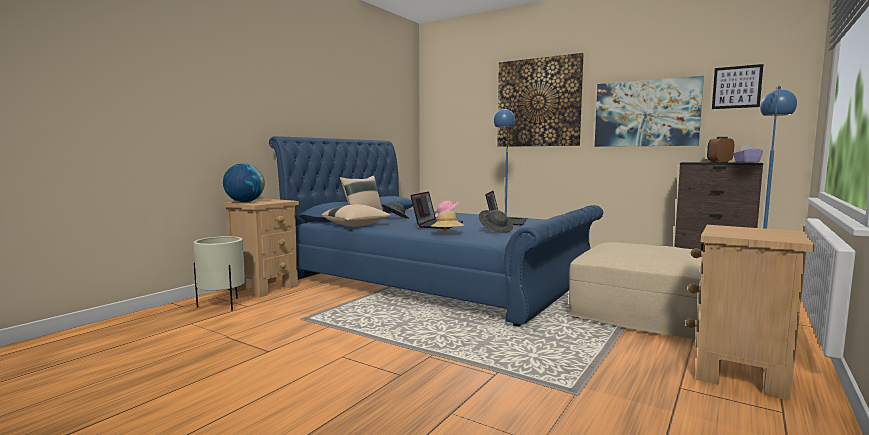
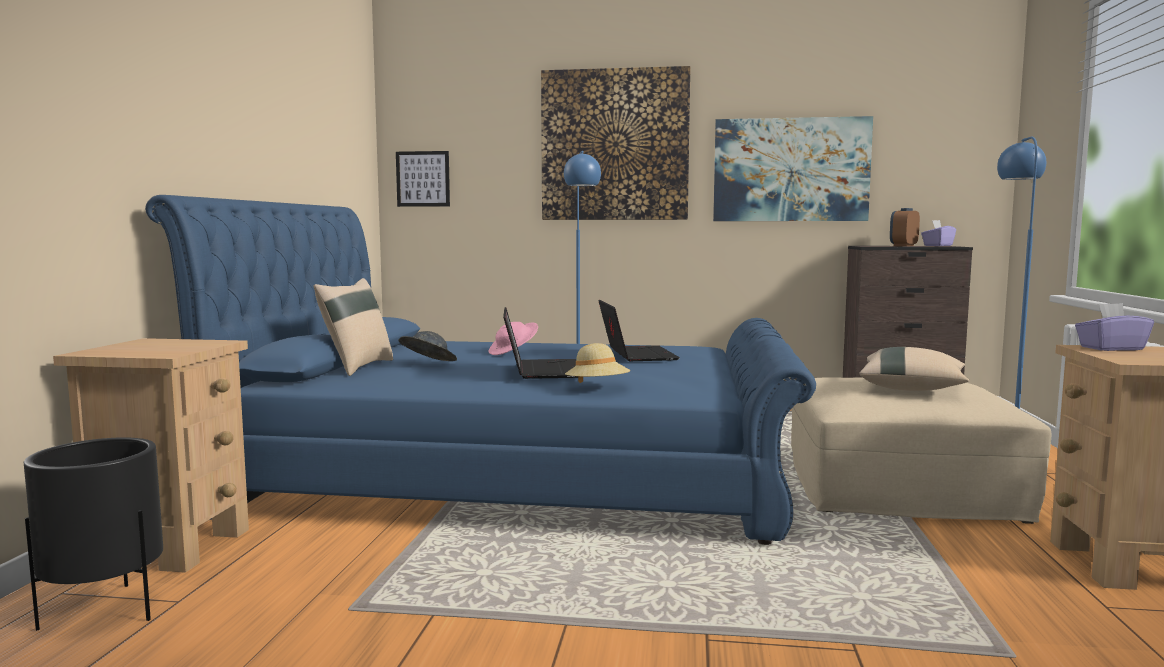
camera: 25 degrees left, 0 degrees up
beige planter [193,236,245,311] -> black planter [24,437,163,631]
globe [223,163,265,202] -> none
beige pillow [321,204,391,226] -> beige pillow moved to [860,347,969,391]
grey hat [479,210,513,233] -> none
picture [712,64,763,109] -> picture moved to [396,151,450,207]
none -> purple tissue box [1075,303,1154,351]

